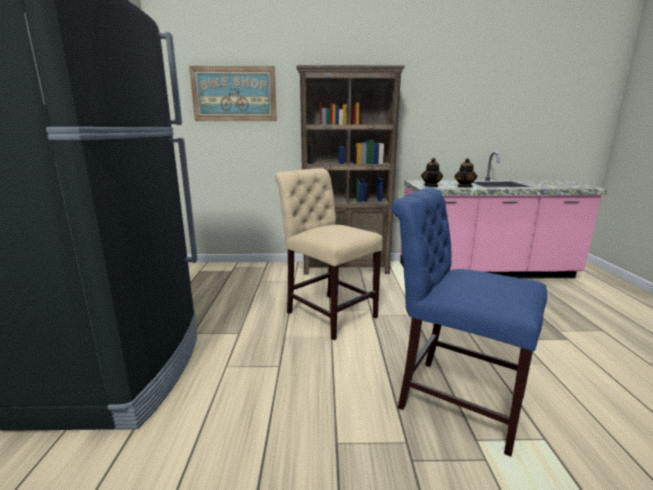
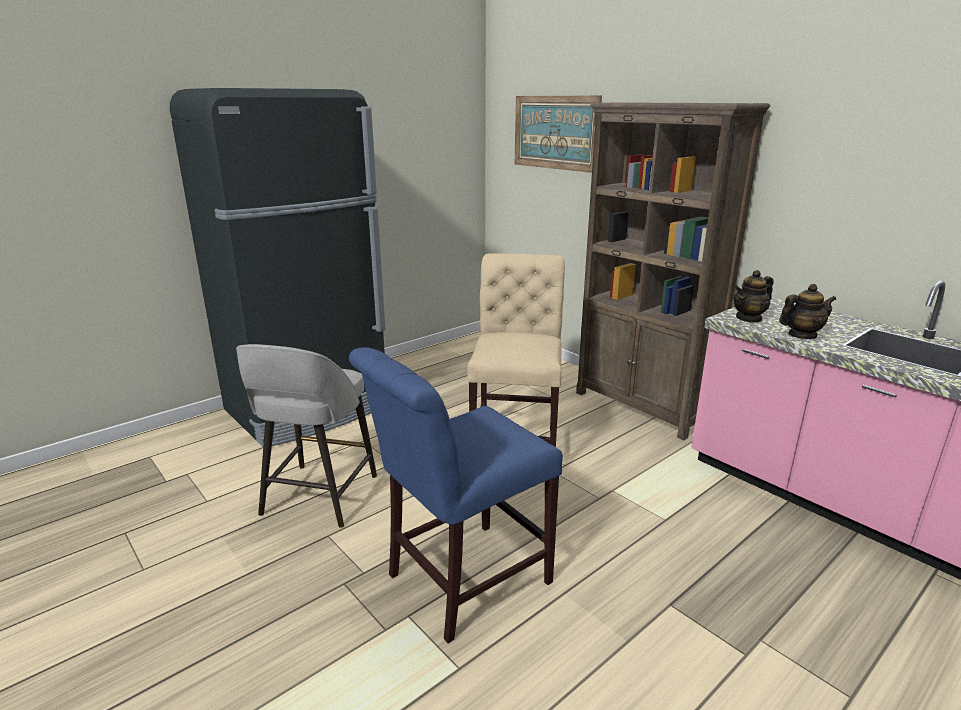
camera: 50 degrees right, 5 degrees up
blue chair [392,187,547,457] -> blue chair turned 120 degrees counterclockwise [349,347,563,643]
none -> grey stool [236,344,377,528]

